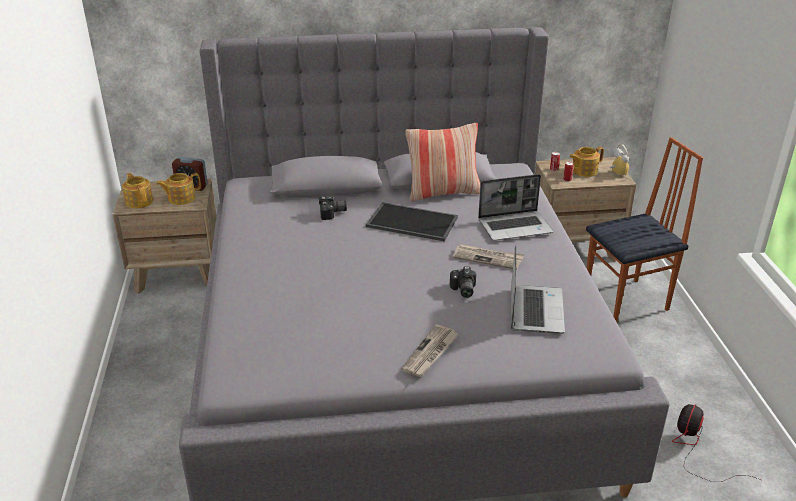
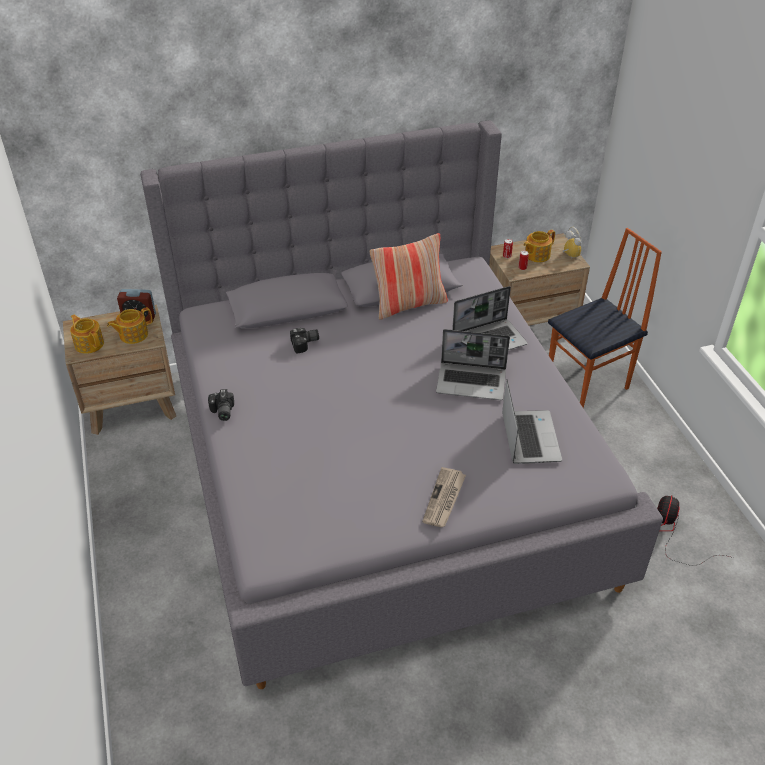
camera: 10 degrees left, 10 degrees up
tray [366,202,458,242] -> none
camera [450,266,476,298] -> camera moved to [208,389,234,421]
newspaper [452,244,525,270] -> laptop [436,329,510,400]

